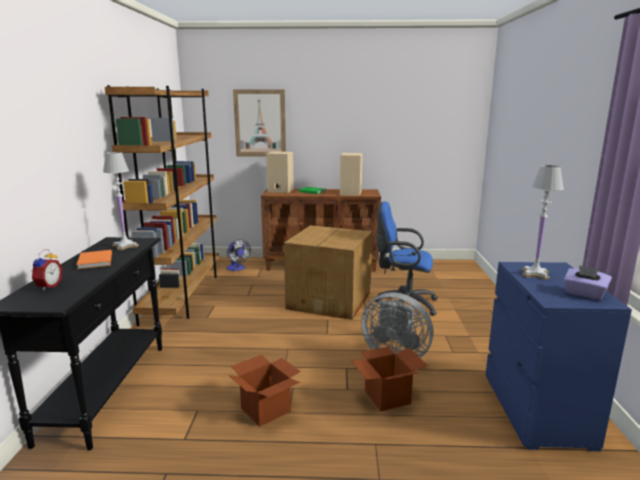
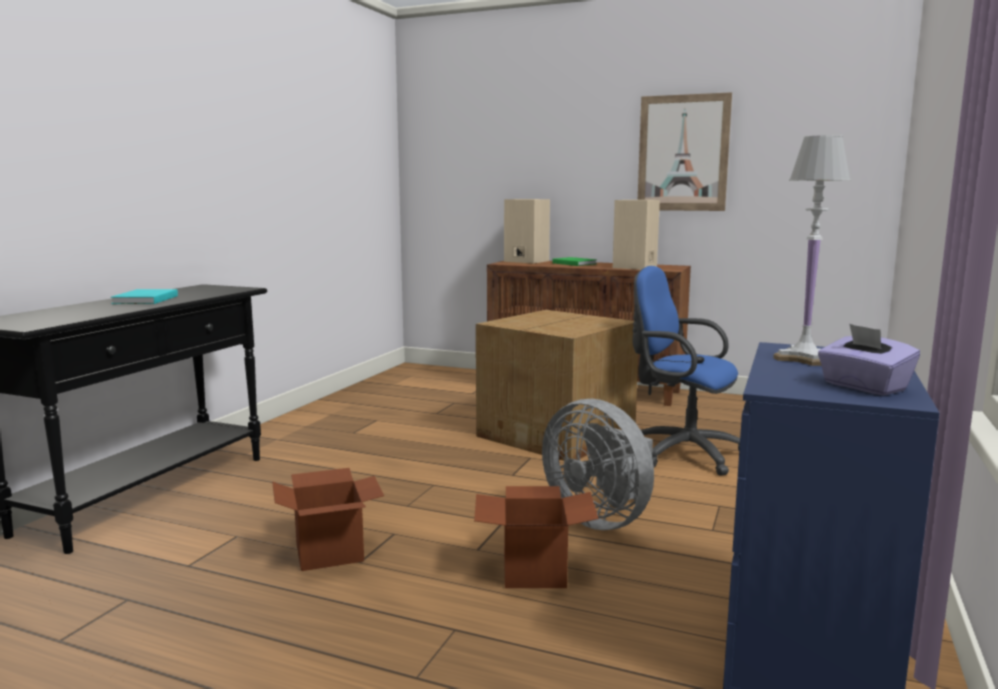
camera: 20 degrees right, 5 degrees down
alarm clock [32,249,63,291] -> none
orange book [76,250,112,270] -> turquoise book [111,289,178,304]
white table lamp [103,152,139,250] -> none
brown bookcase [105,85,219,326] -> none
fan [227,239,251,271] -> none
picture [233,89,286,157] -> picture moved to [638,92,732,211]

